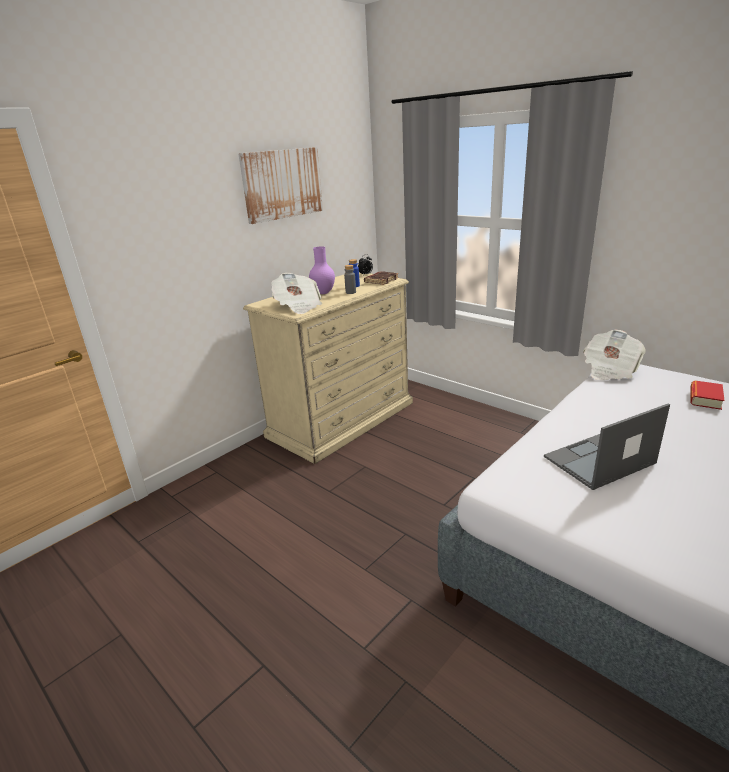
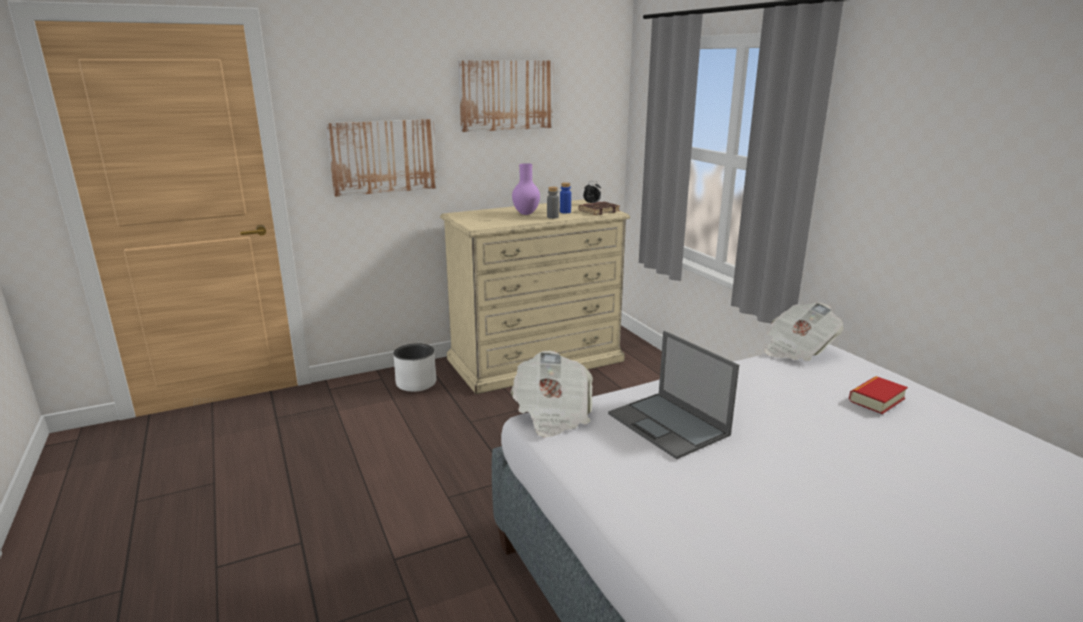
camera: 20 degrees right, 5 degrees down
newspaper [271,273,322,314] -> newspaper moved to [511,351,593,438]
laptop [544,404,670,490] -> laptop turned 120 degrees counterclockwise [608,331,739,459]
none -> picture [326,119,438,197]
none -> white planter [393,343,436,392]

